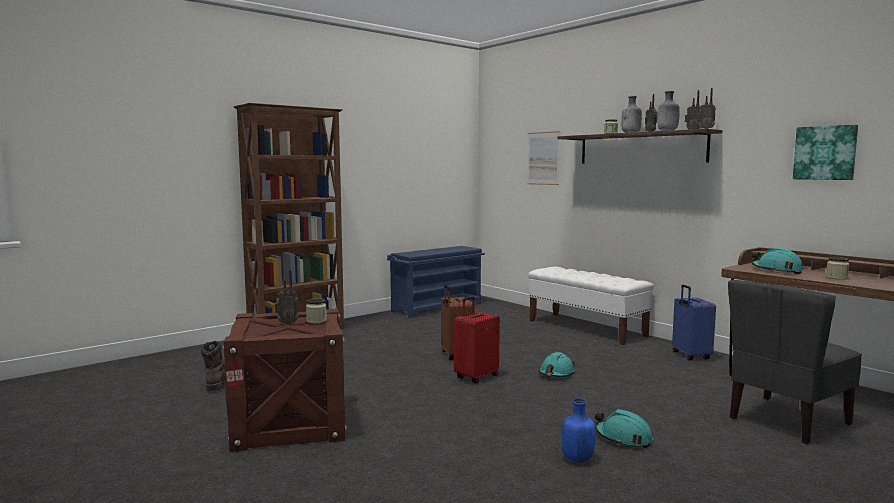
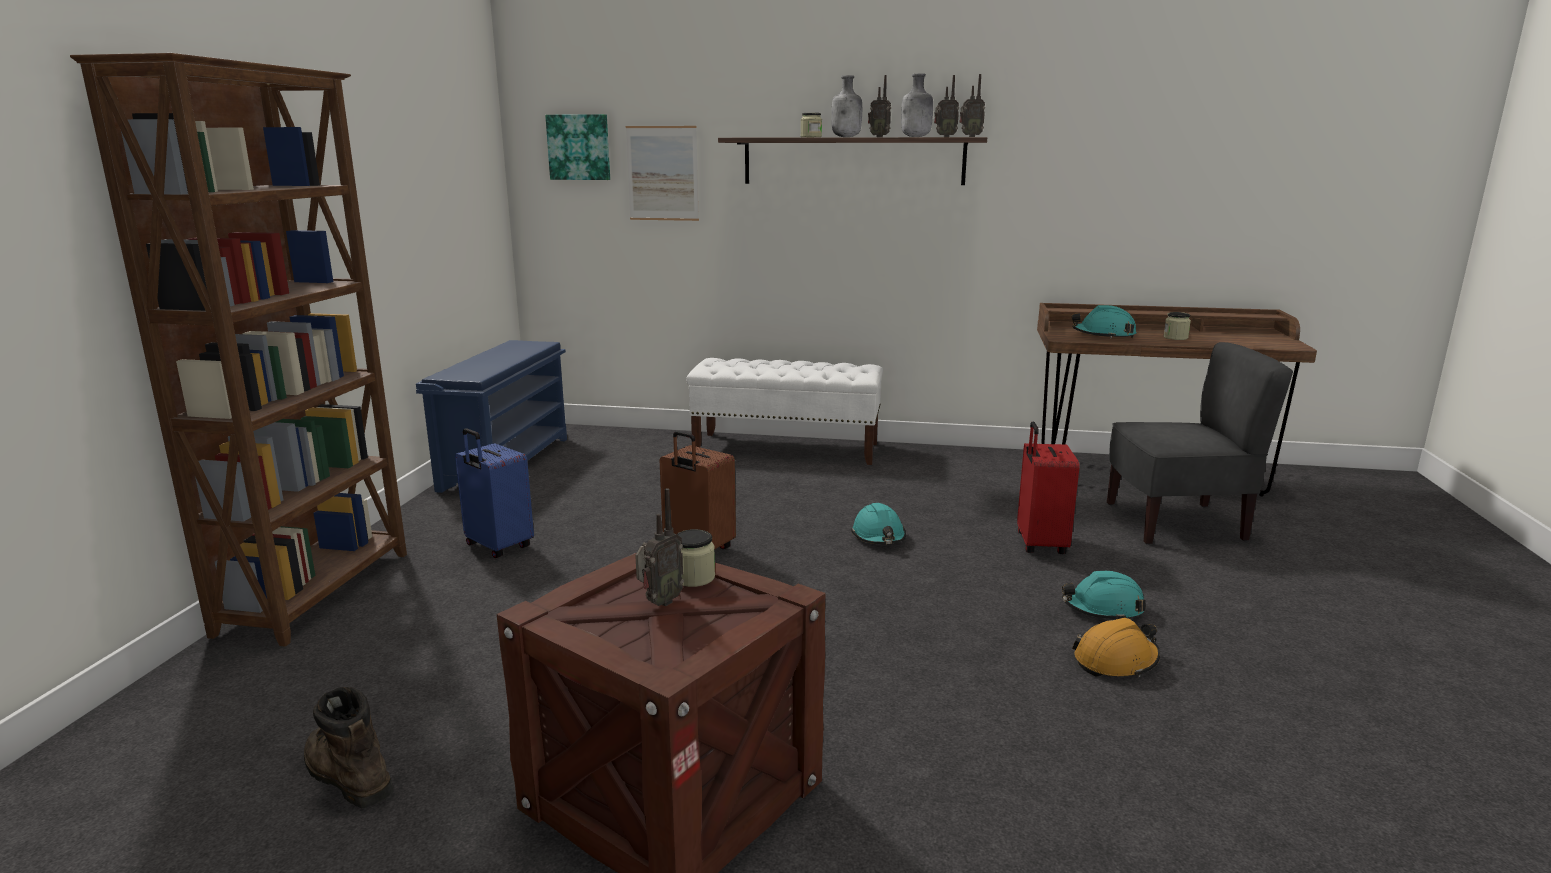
camera: 40 degrees left, 10 degrees up
red suitcase [454,296,500,384] -> red suitcase moved to [1017,422,1079,554]
blue bottle [562,398,595,462] -> orange hard hat [1072,618,1160,678]
blue suitcase [672,285,716,360] -> blue suitcase moved to [455,428,534,558]
grey chair [728,280,862,444] -> grey chair turned 105 degrees counterclockwise [1107,342,1293,545]
picture [793,125,858,180] -> picture moved to [545,114,610,180]

